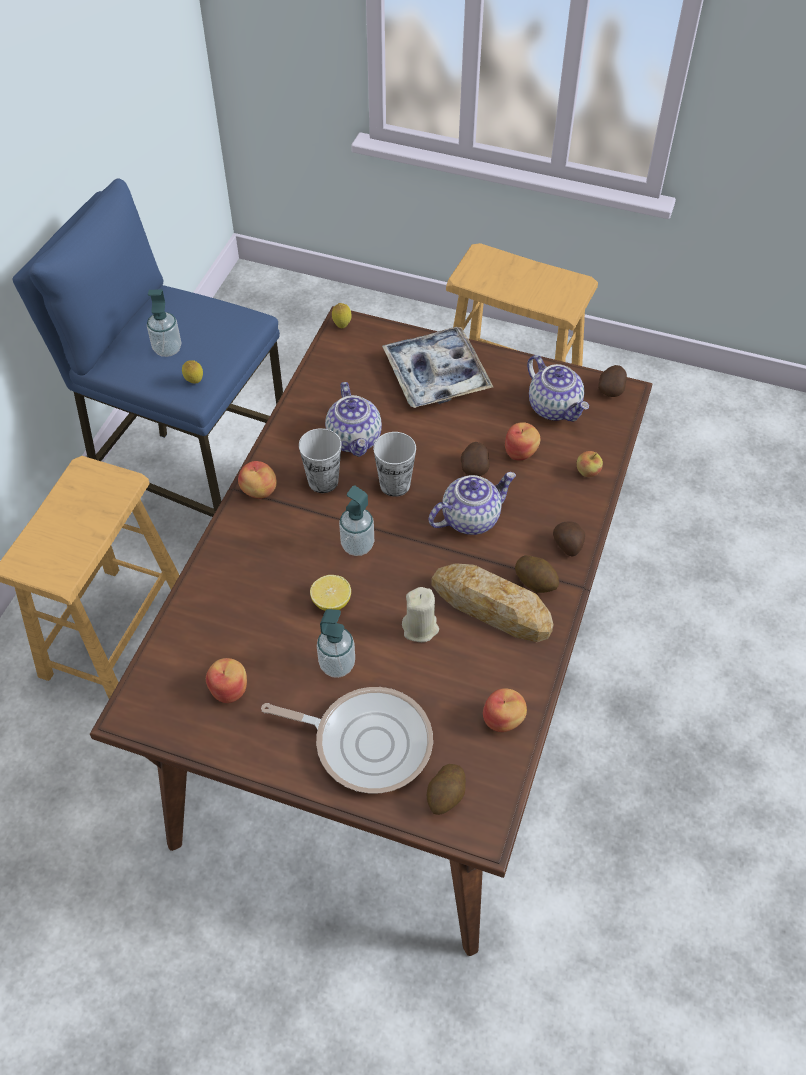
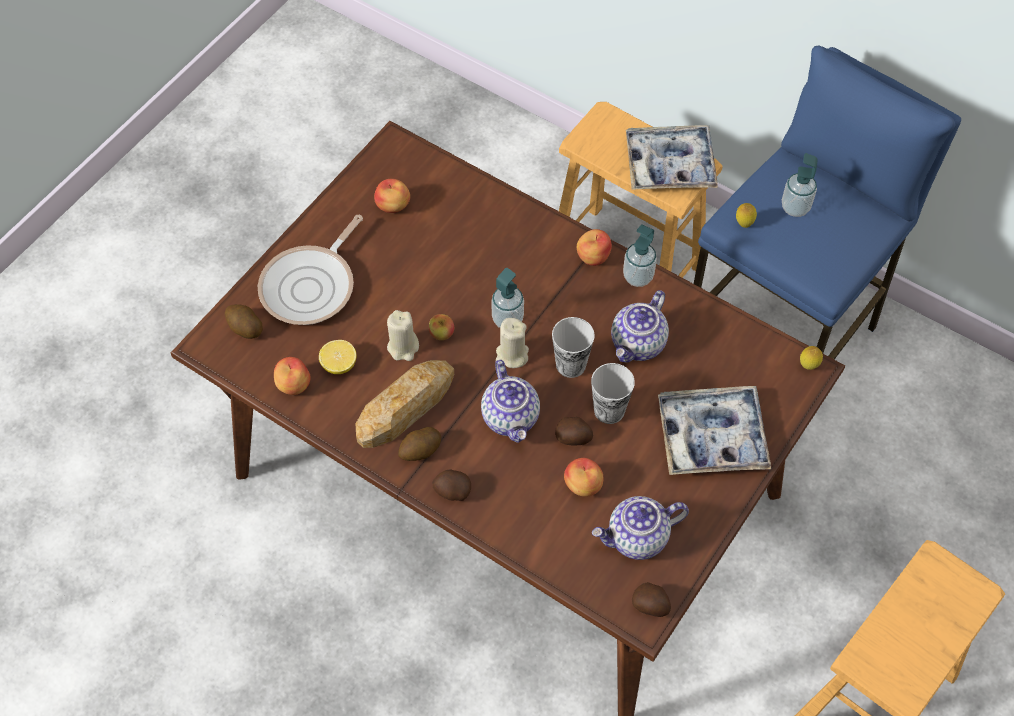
camera: 105 degrees right, 5 degrees up
cup [299,428,341,493] -> cup moved to [591,363,635,424]
lemon [310,575,351,611] -> lemon moved to [319,340,357,374]
soap dispenser [317,609,355,678] -> soap dispenser moved to [623,224,657,287]
teapot [325,382,382,457] -> teapot turned 60 degrees counterclockwise [611,290,669,363]
apple [577,451,603,477] -> apple moved to [429,314,454,340]
none -> beige candle [496,318,529,368]
none -> tray [626,125,718,190]

